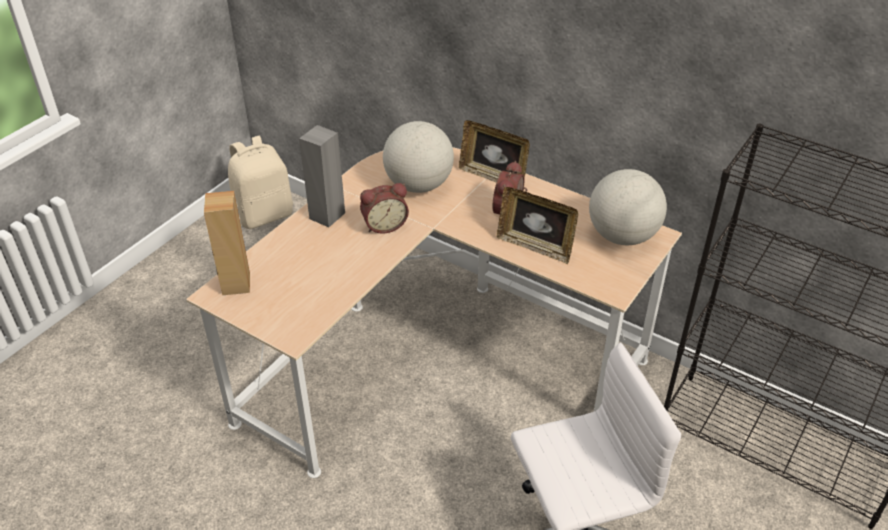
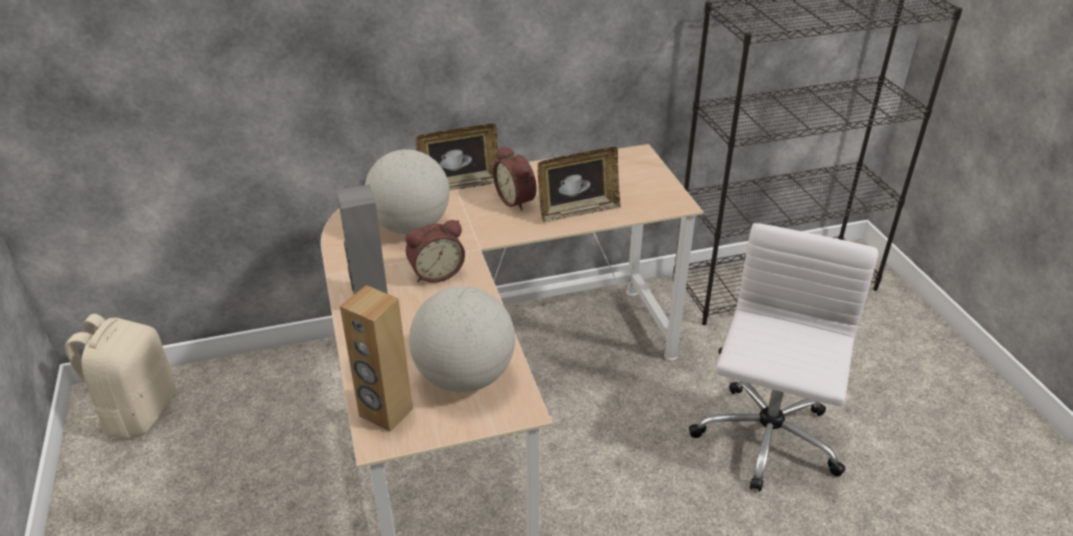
camera: 50 degrees left, 5 degrees down
alarm clock [360,183,409,234] -> alarm clock turned 45 degrees clockwise [405,220,465,283]
globe [589,169,667,245] -> globe moved to [409,286,515,392]

